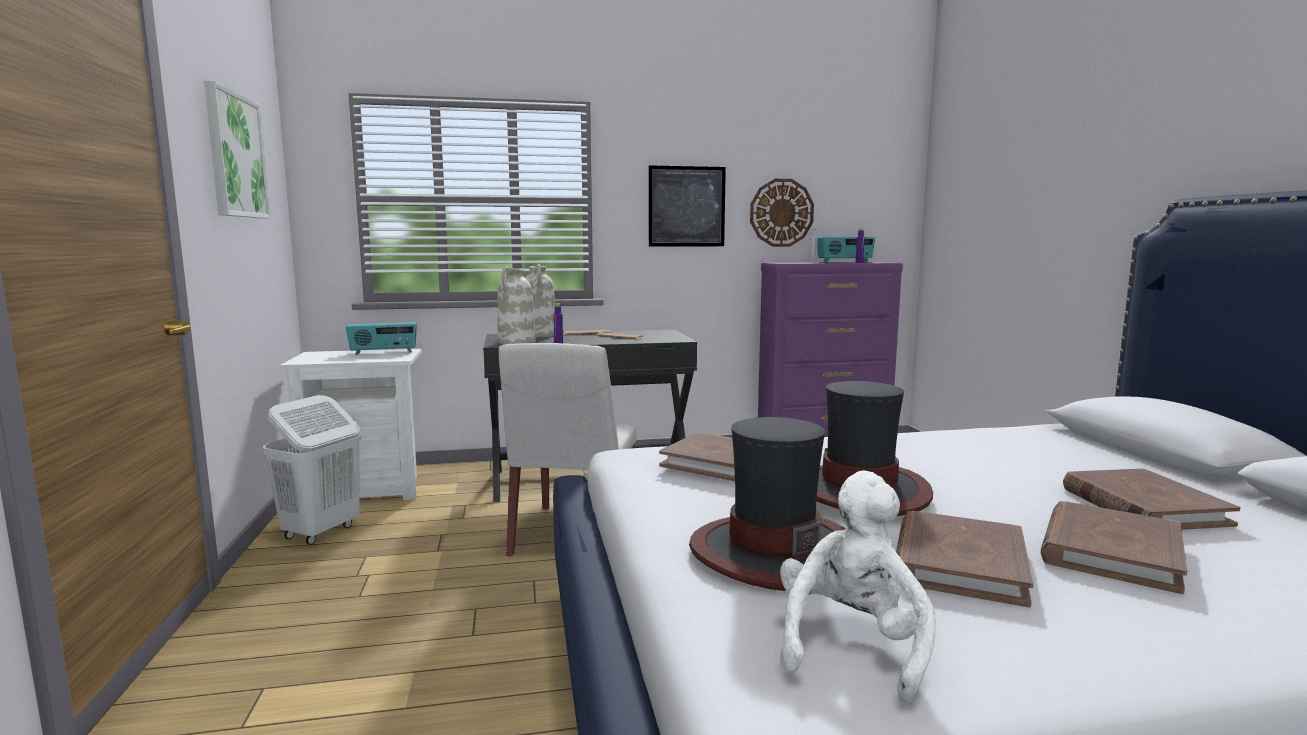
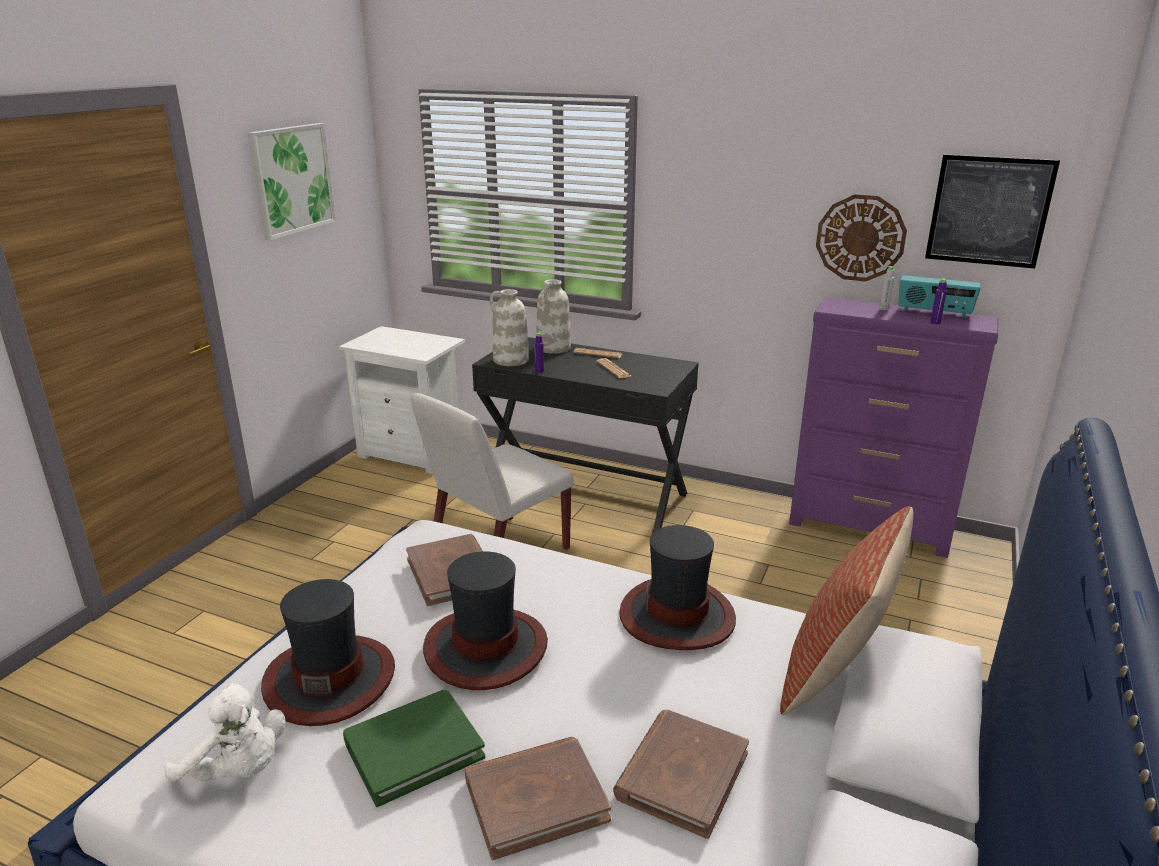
camera: 35 degrees right, 15 degrees up
white laundry basket [263,395,361,545] -> none
radio [346,322,417,355] -> none
picture [649,165,726,247] -> picture moved to [925,154,1060,269]
white plush toy [780,470,936,703] -> white plush toy turned 60 degrees clockwise [164,683,286,783]
brown book [896,511,1034,607] -> green book [343,690,485,807]
none -> hat [619,525,736,650]
none -> pillow [780,506,913,715]

